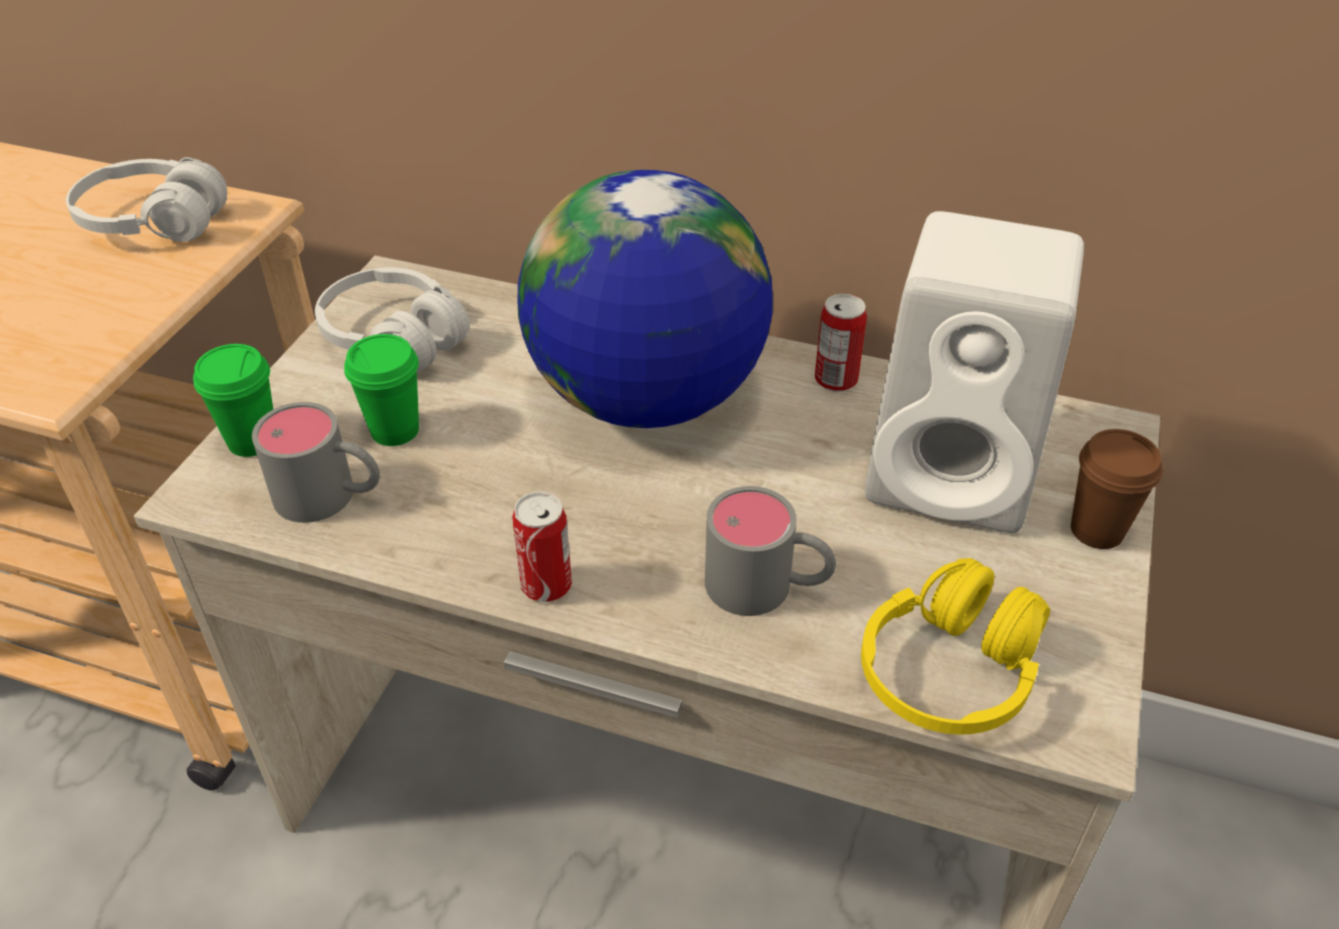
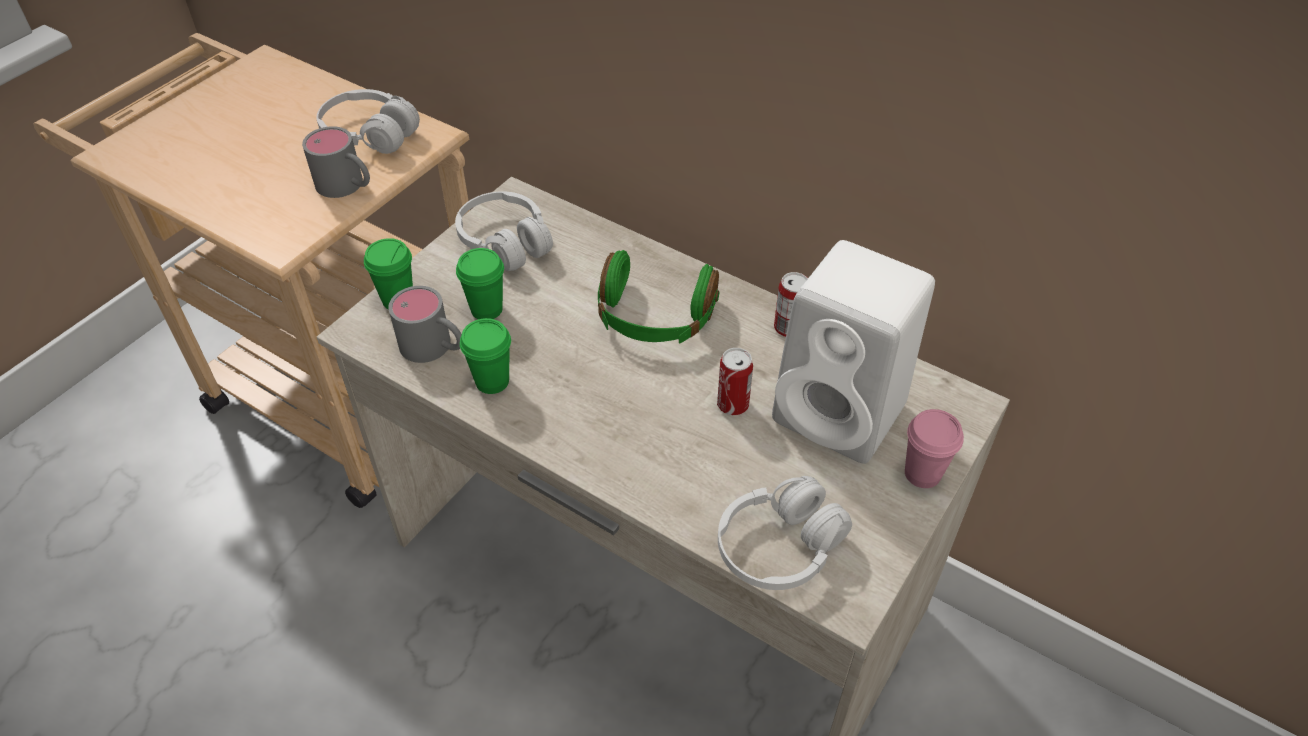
camera: 15 degrees right, 5 degrees up
can [512,492,572,602] -> can moved to [717,348,753,415]
globe [518,170,773,428] -> green headphones [598,250,719,343]
grey mug [705,486,836,616] -> grey mug moved to [302,126,370,198]
yellow headphones [861,558,1050,735] -> white headphones [718,476,852,590]
brown cup [1071,429,1163,549] -> pink cup [905,409,964,488]
none -> green cup [460,318,511,394]

